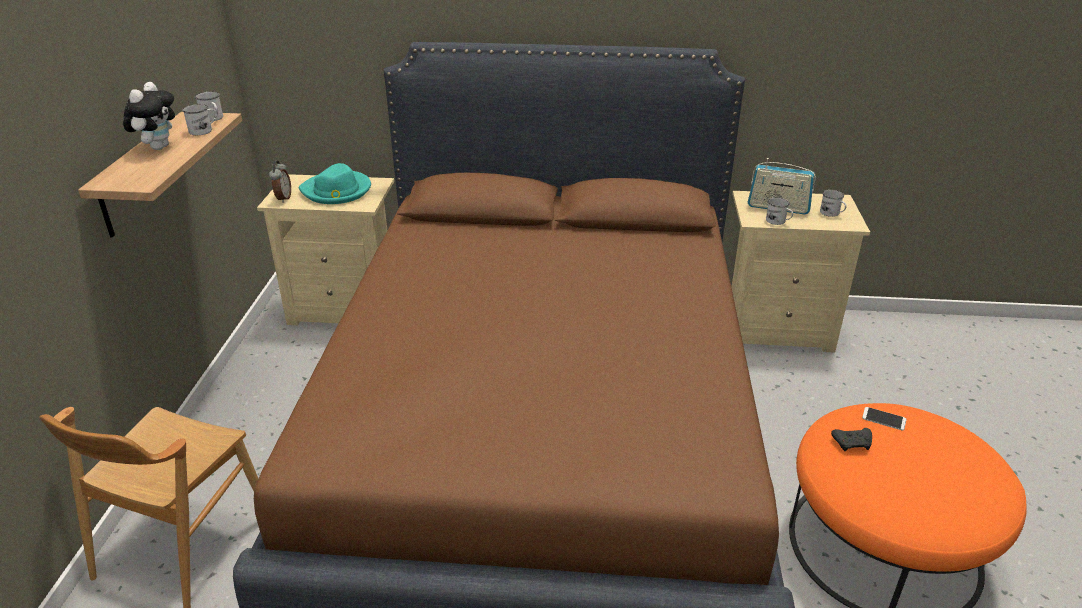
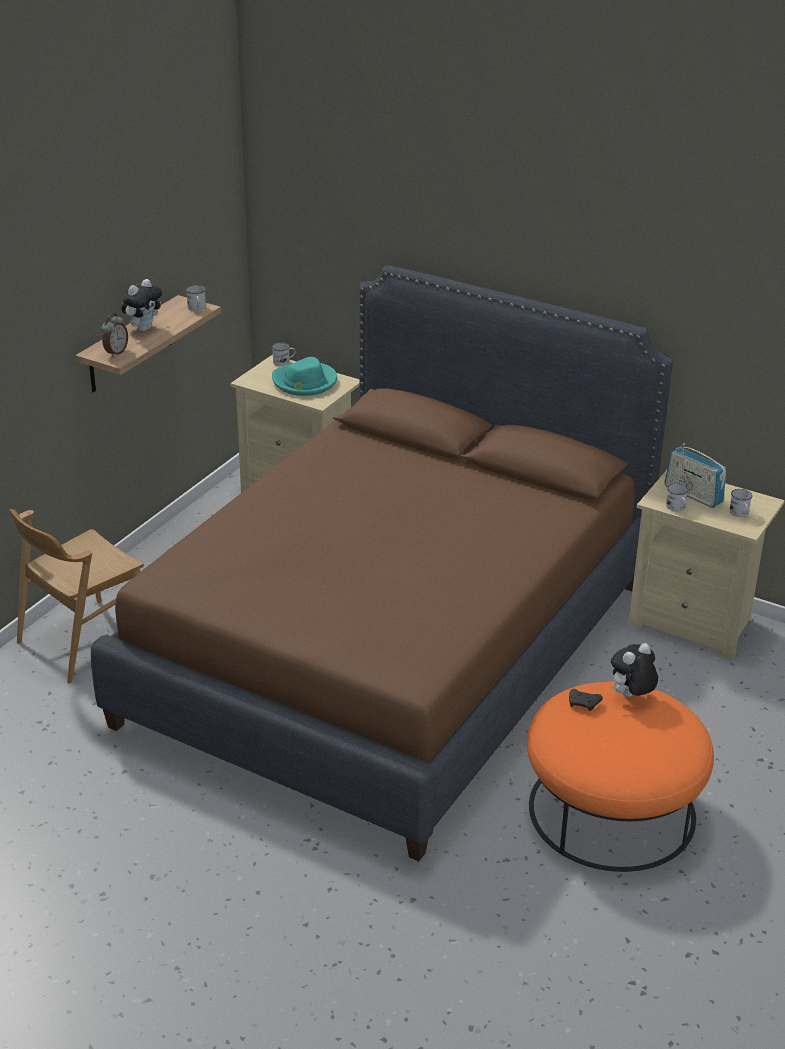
camera: 25 degrees right, 0 degrees up
white mug [182,104,217,135] -> white mug moved to [272,343,296,366]
alarm clock [269,161,291,203] -> alarm clock moved to [102,313,128,357]
phone [862,407,906,430] -> plush toy [611,643,658,697]

